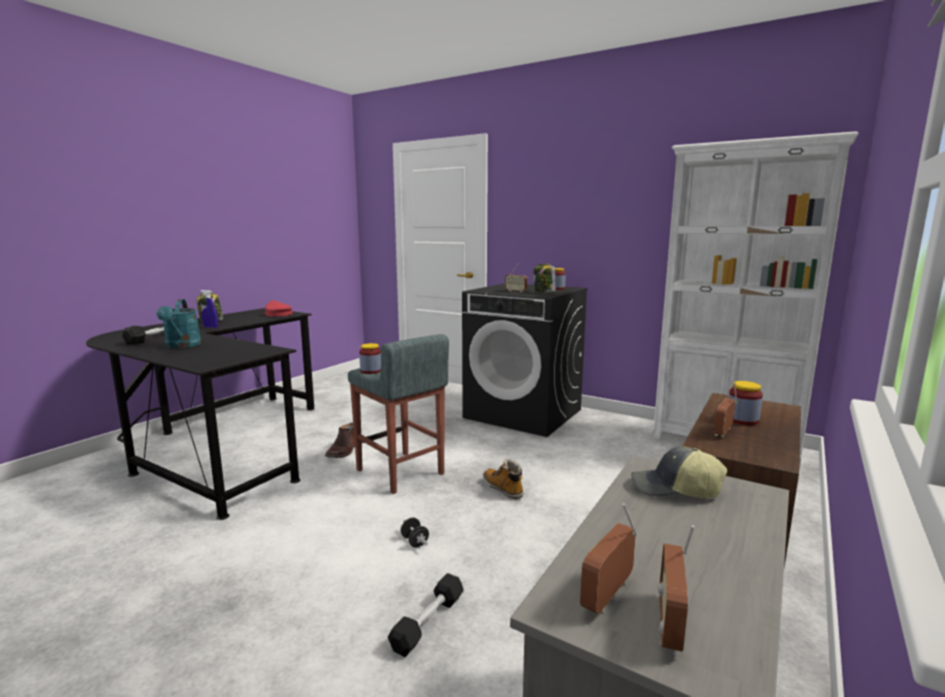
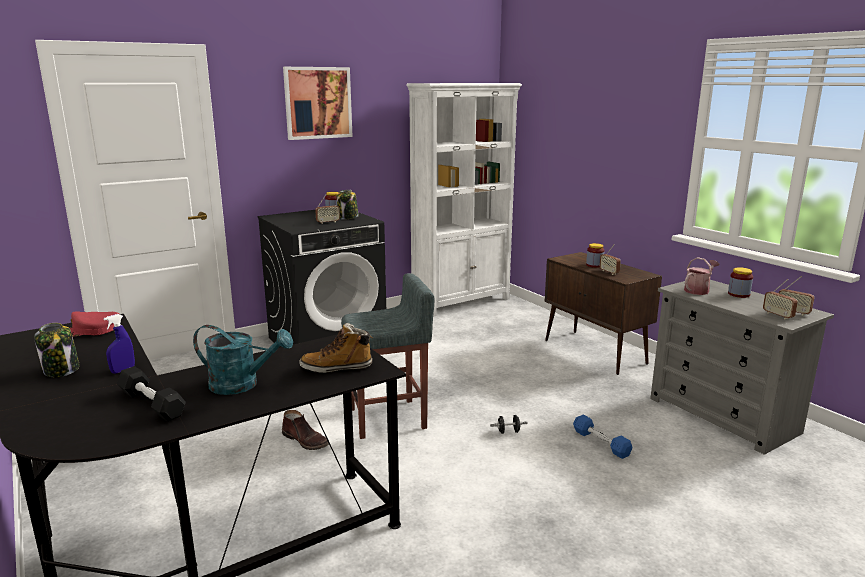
camera: 65 degrees left, 5 degrees up
jar [359,343,381,374] -> jar moved to [728,267,753,298]
black dumbbell [388,573,464,657] -> blue dumbbell [573,415,632,459]
boot [483,459,524,499] -> boot moved to [299,323,372,373]
cap [631,447,727,498] -> watering can [684,257,719,295]
none -> picture [283,67,353,140]

